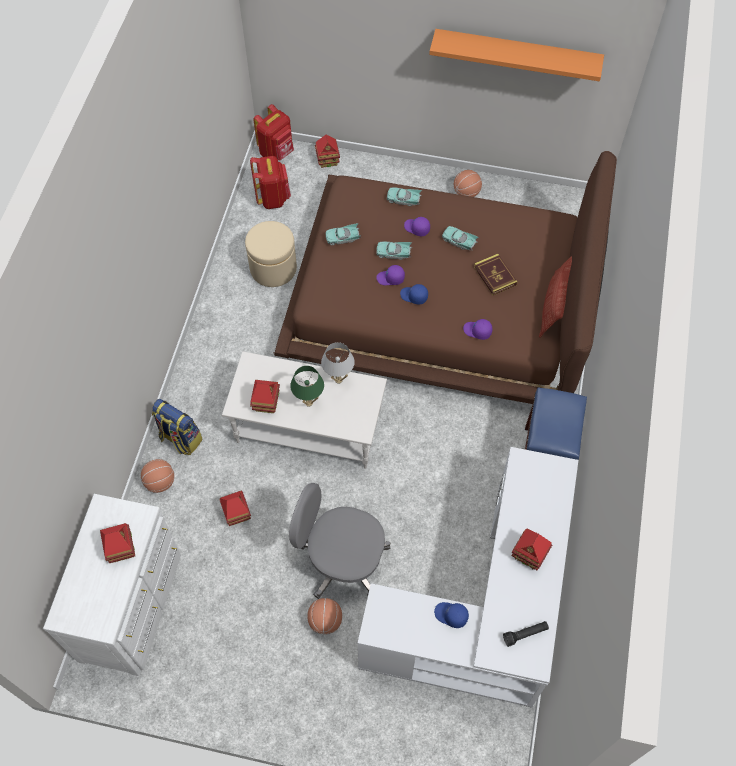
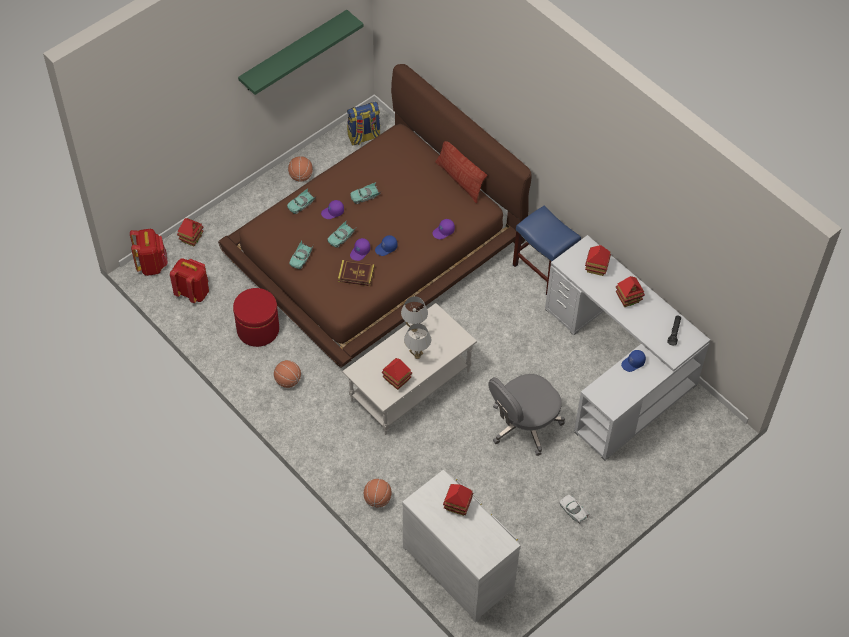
camera: 55 degrees left, 5 degrees down
backpack [152,399,203,455] -> backpack moved to [347,102,380,145]
toy house [219,490,251,526] -> toy house moved to [585,245,611,276]
beige ottoman [245,221,297,287] -> red ottoman [233,288,279,347]
green table lamp [290,366,324,407] -> white table lamp [404,323,431,359]
basketball [307,598,342,634] -> basketball moved to [274,360,301,388]
orange shelf [429,29,604,81] -> green shelf [238,10,364,95]
book [474,254,517,295] -> book moved to [338,260,375,286]
none -> white toy car [559,495,590,523]

